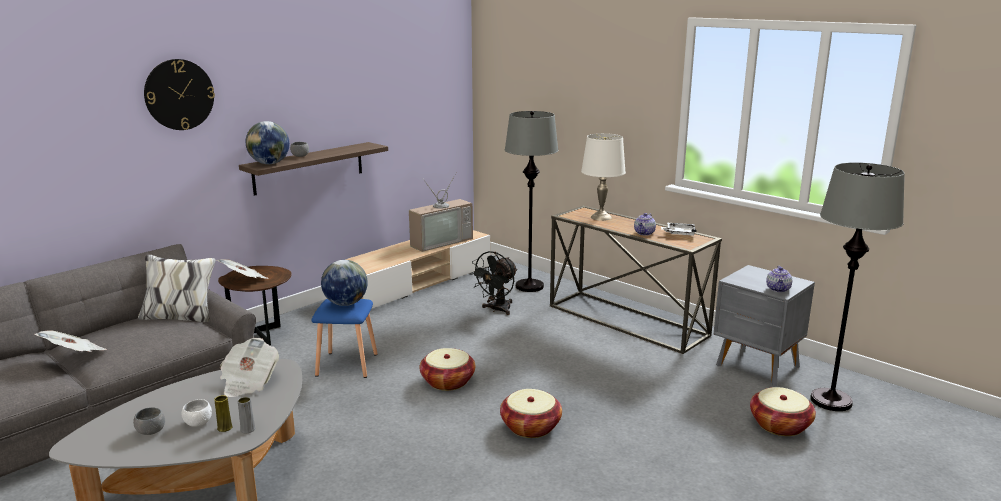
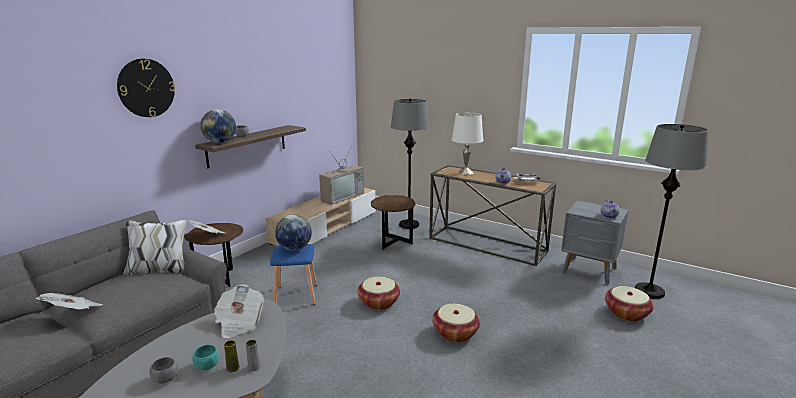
camera: 10 degrees left, 0 degrees up
white bowl [182,399,212,427] -> turquoise bowl [192,345,219,370]
black fan [469,251,518,315] -> brown side table [371,195,415,249]

